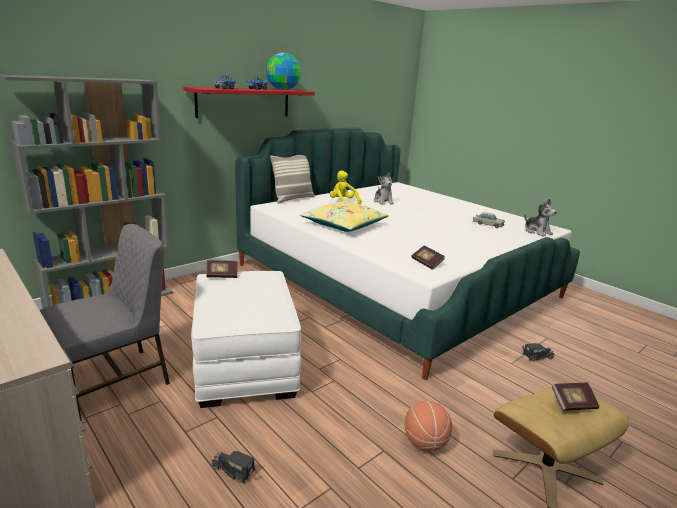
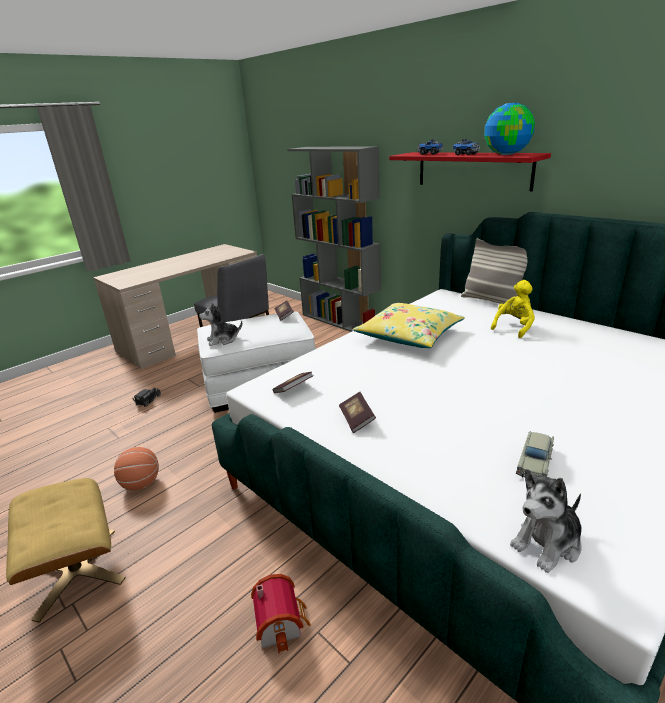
camera: 90 degrees right, 5 degrees up
plush toy [374,172,394,205] -> plush toy moved to [199,303,242,346]
toy truck [522,343,555,361] -> toy house [251,574,311,653]
book [552,383,600,411] -> book moved to [339,392,376,433]

